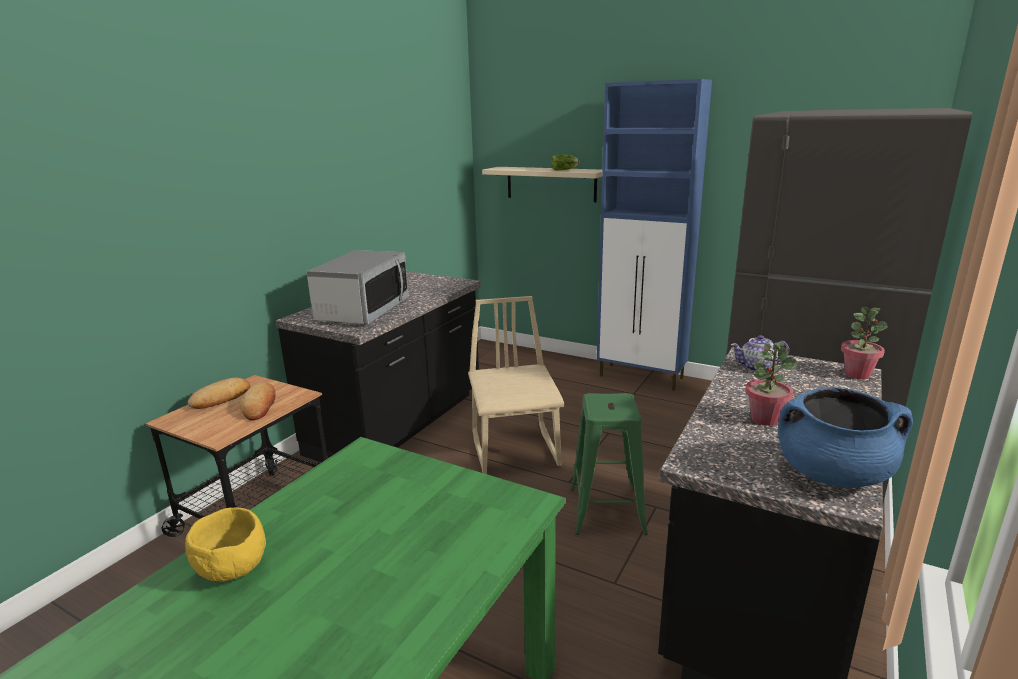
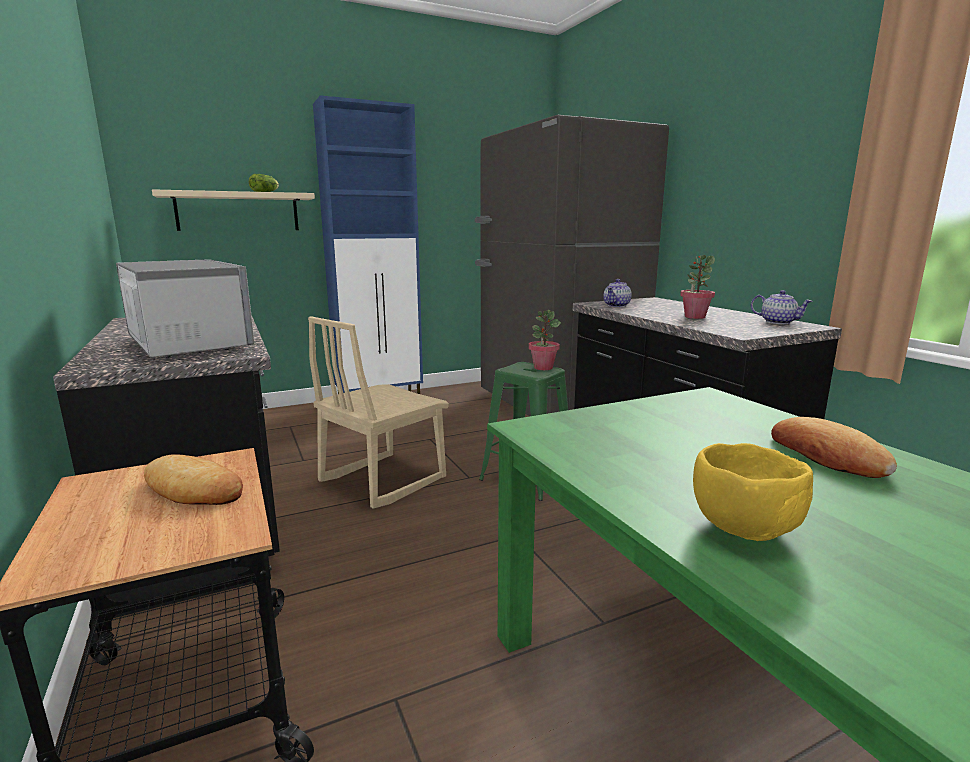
camera: 55 degrees left, 5 degrees down
bread [188,378,250,409] -> bread moved to [771,417,897,478]
beige chair [468,296,564,474] -> beige chair turned 75 degrees counterclockwise [308,316,449,509]
blue cooking pot [778,387,913,488] -> teapot [751,290,813,324]
potted plant [841,307,888,379] -> potted plant moved to [529,310,561,370]

